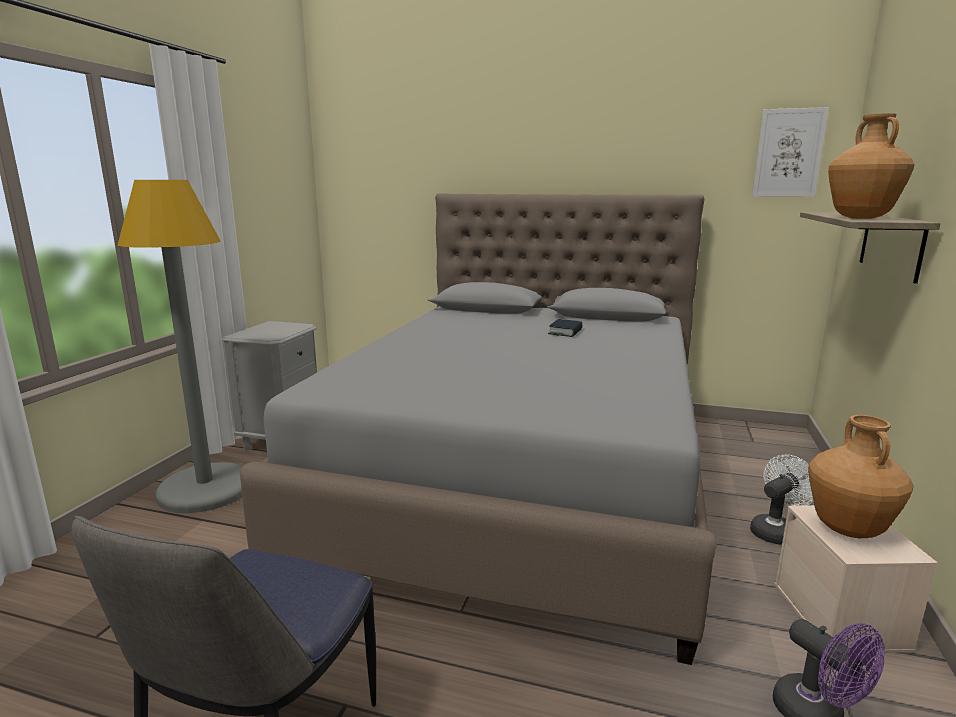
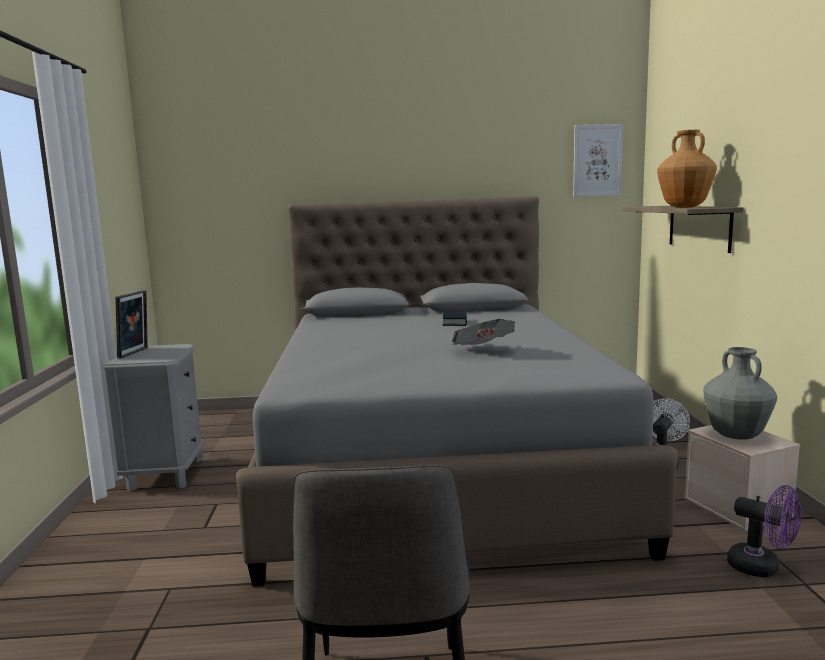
camera: 20 degrees left, 5 degrees down
grey floor lamp [118,180,242,513] -> none
brown vase [808,415,914,538] -> grey vase [703,347,777,440]
none -> picture frame [115,290,148,359]
none -> newspaper [452,319,515,345]

